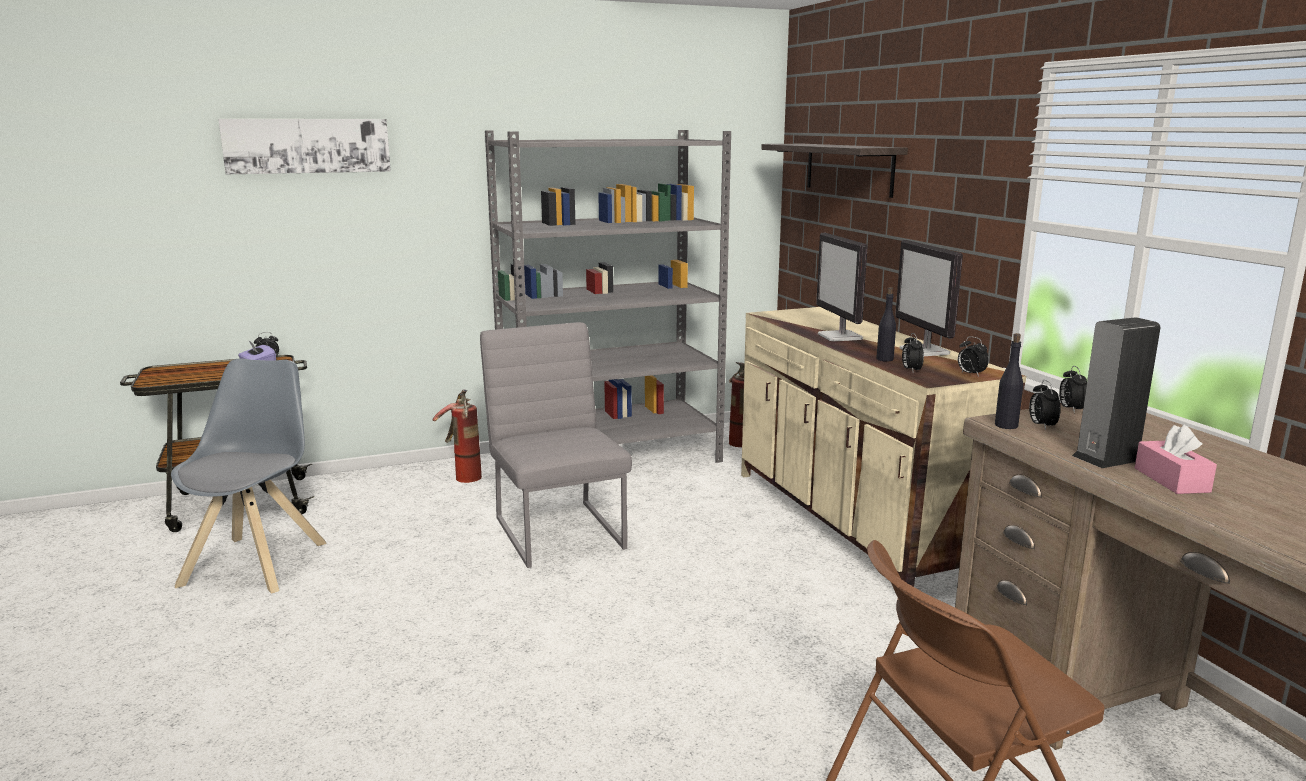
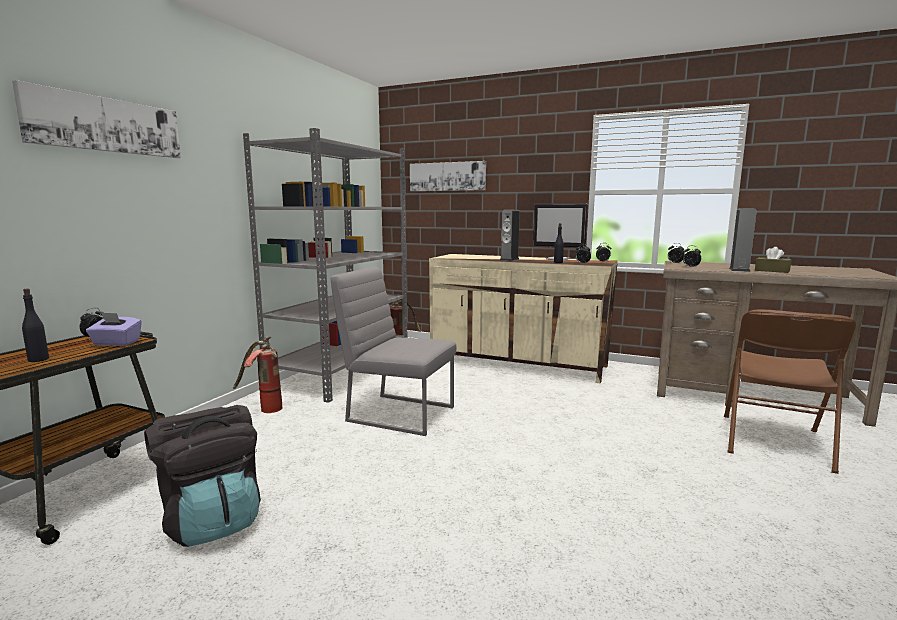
camera: 45 degrees left, 5 degrees down
grey chair [171,359,327,594] -> black backpack [144,405,261,547]
shelf [761,144,908,198] -> picture [410,161,486,191]
monitor [816,233,868,341] -> speaker [500,210,520,261]
black bottle [995,333,1023,429] -> black bottle moved to [22,288,49,362]
pink tissue box [1135,425,1217,494] -> brown tissue box [755,247,792,273]

